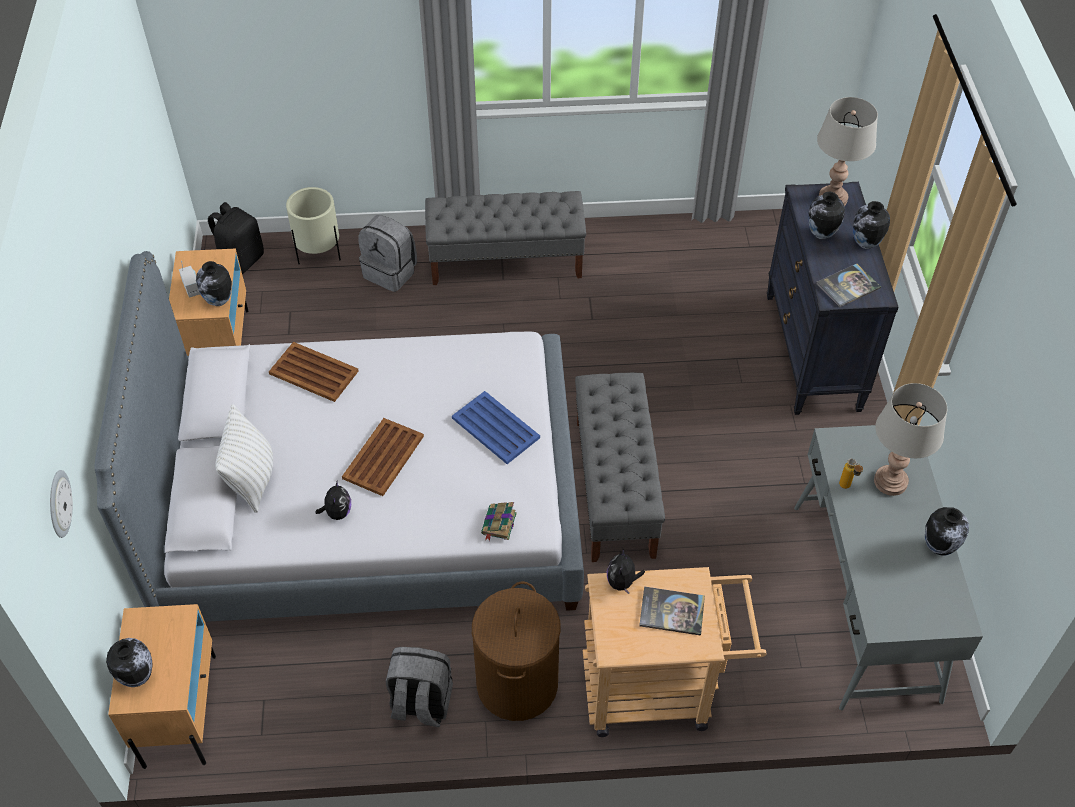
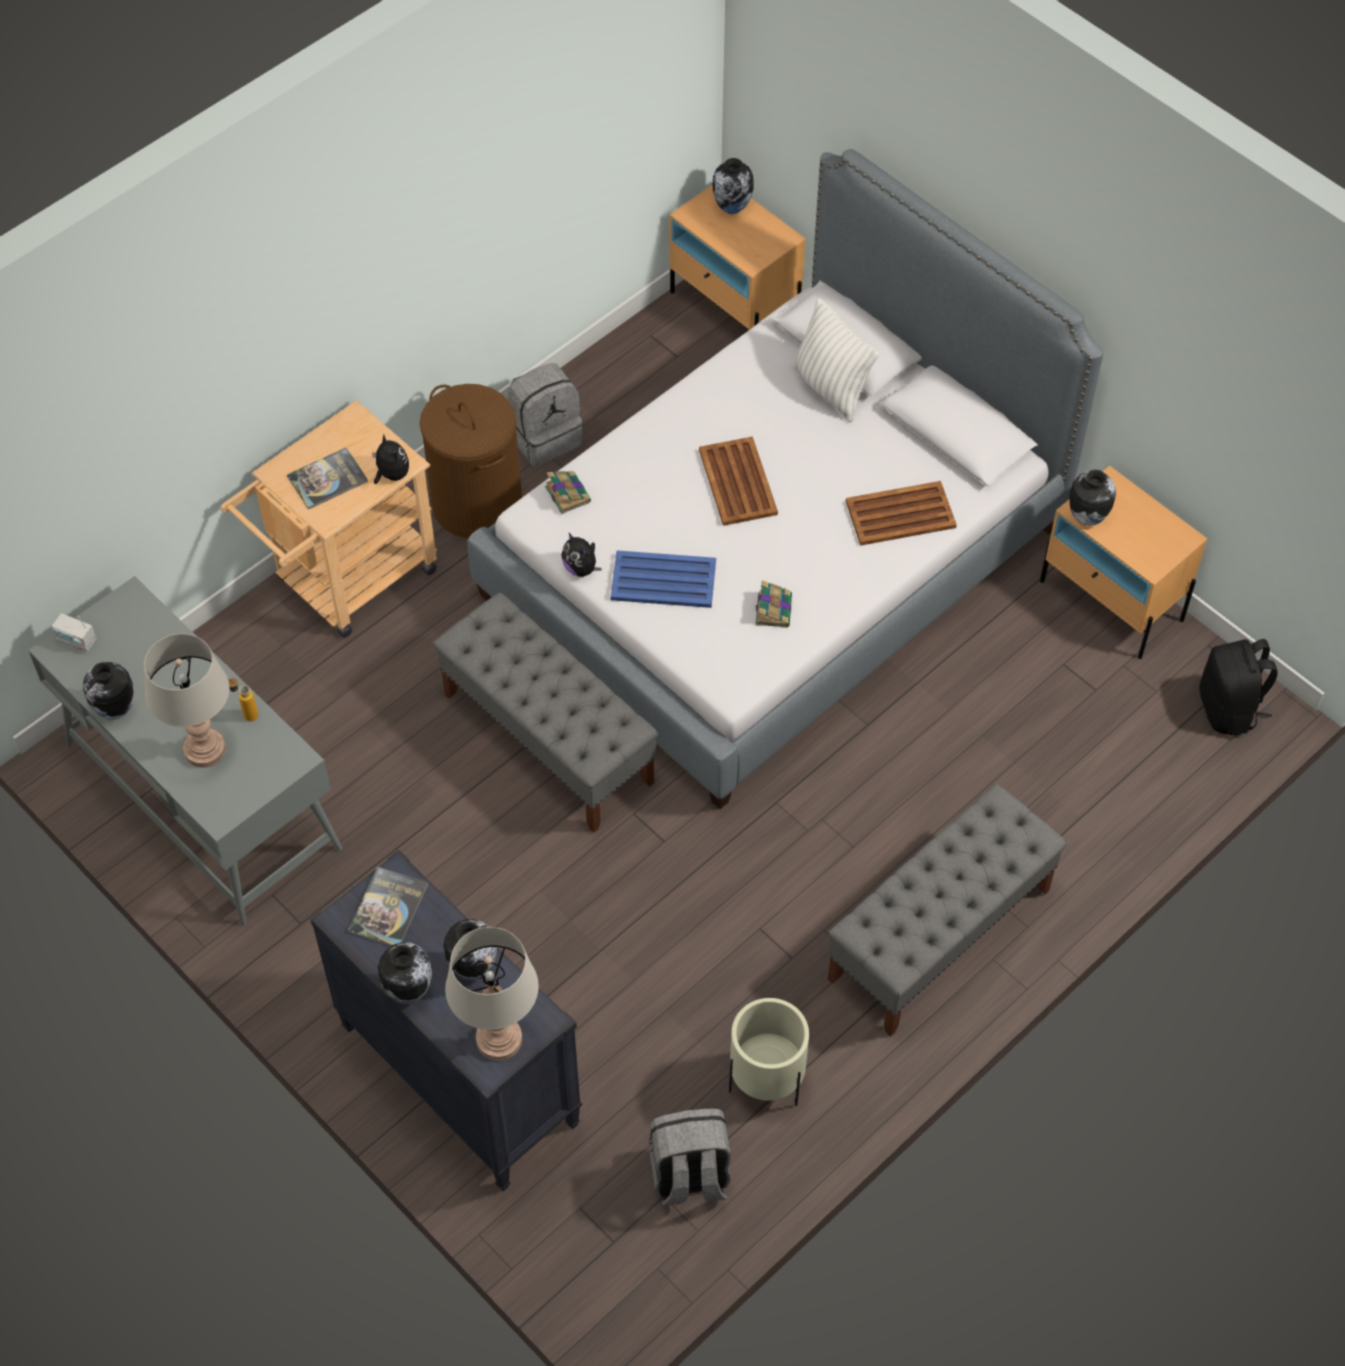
camera: 140 degrees right, 5 degrees up
wall clock [50,470,73,538] -> none
radio [179,261,200,298] -> radio moved to [52,613,96,652]
beige planter [286,187,341,264] -> beige planter moved to [729,998,809,1106]
plush toy [316,480,351,520] -> plush toy moved to [561,532,601,577]
grey backpack [358,215,417,292] -> grey backpack moved to [649,1108,731,1205]
none -> book [755,580,792,628]

